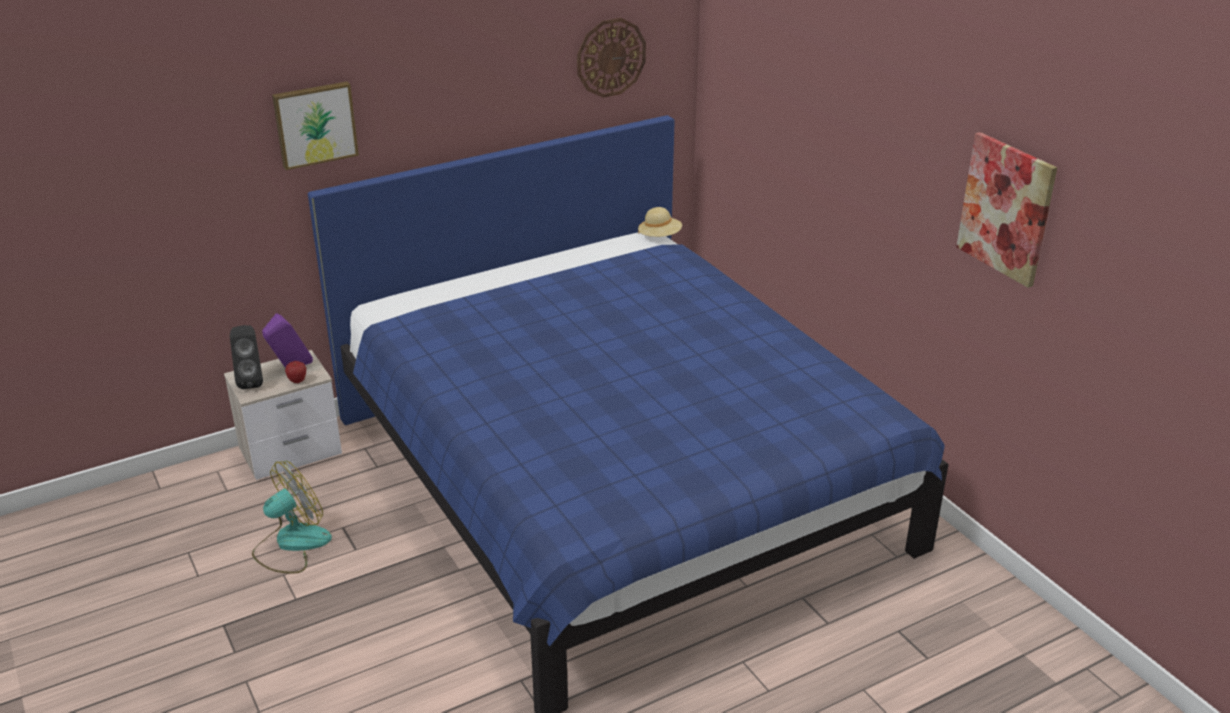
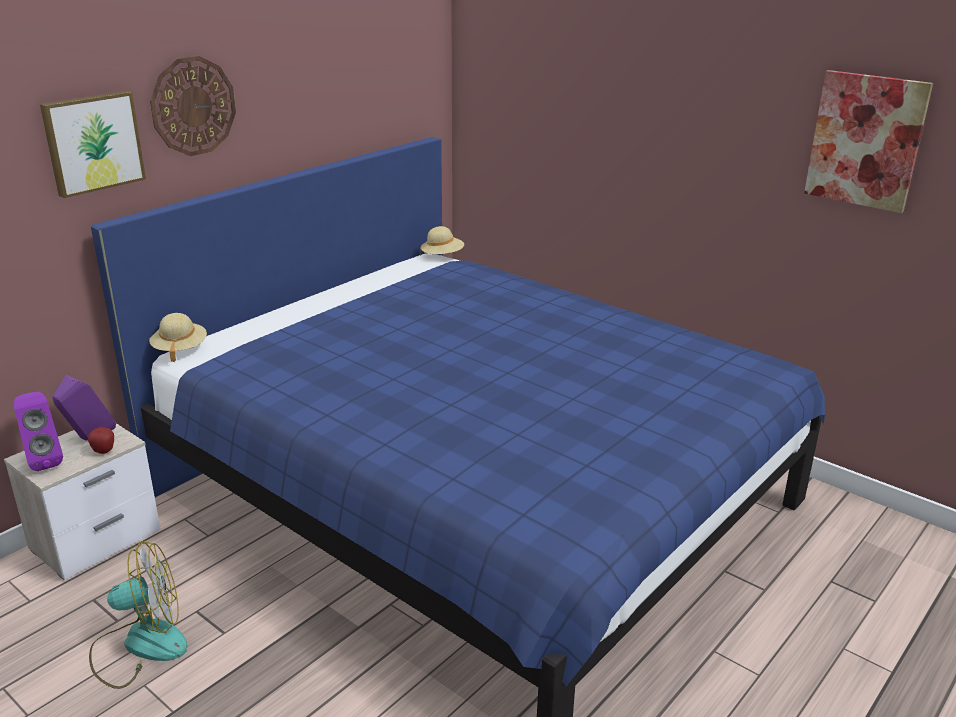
camera: 20 degrees left, 5 degrees down
black speaker [230,325,263,389] -> purple speaker [14,392,63,471]
fan [252,461,332,574] -> fan turned 45 degrees clockwise [89,541,188,689]
wall clock [577,18,646,98] -> wall clock moved to [150,56,236,156]
none -> beige hat [149,313,207,362]

